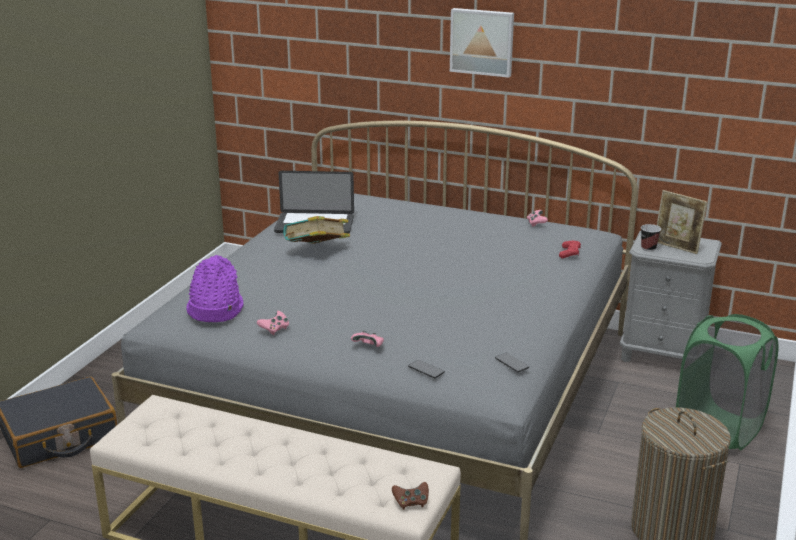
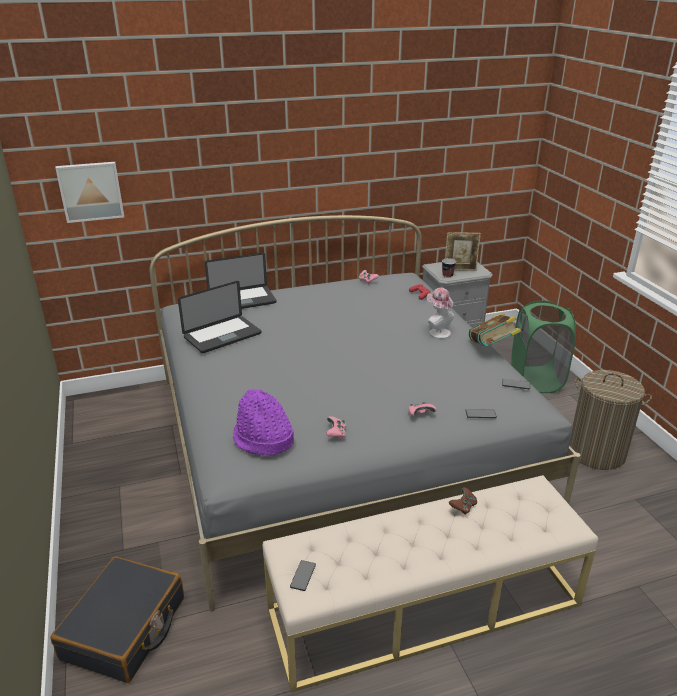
camera: 40 degrees left, 5 degrees up
book [283,216,350,243] -> book moved to [469,313,521,347]
brown game controller [392,482,429,509] -> brown game controller moved to [449,487,477,515]
picture [450,8,514,78] -> picture moved to [55,162,124,223]
none -> laptop [205,253,277,309]
none -> phone [290,560,316,591]
none -> hat [427,288,454,339]

